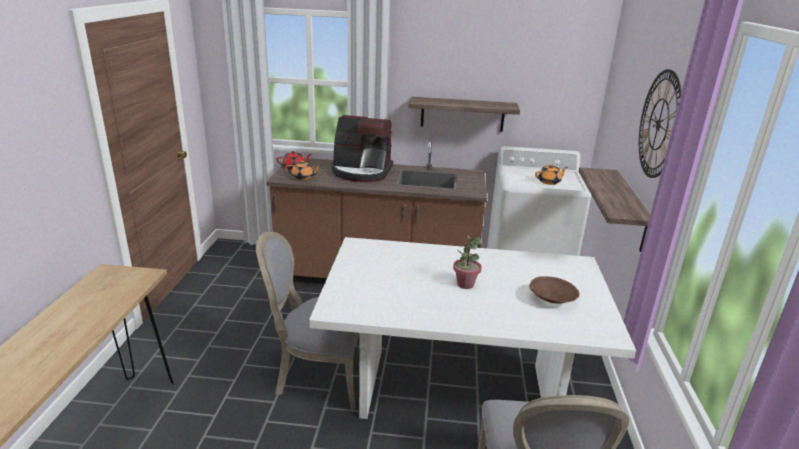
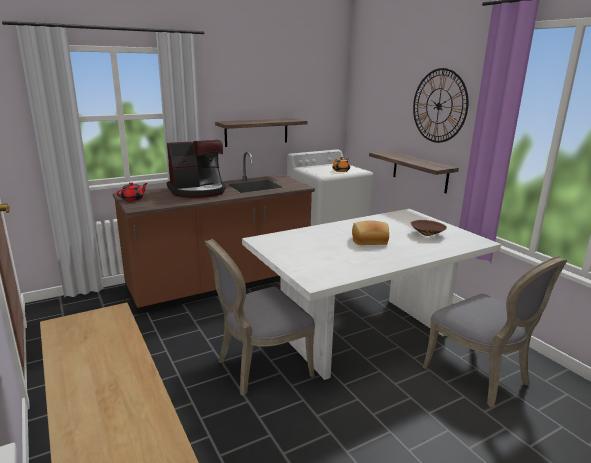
camera: 35 degrees left, 5 degrees down
orange teapot [285,160,321,181] -> none
potted plant [453,235,482,289] -> bread [352,221,389,245]

